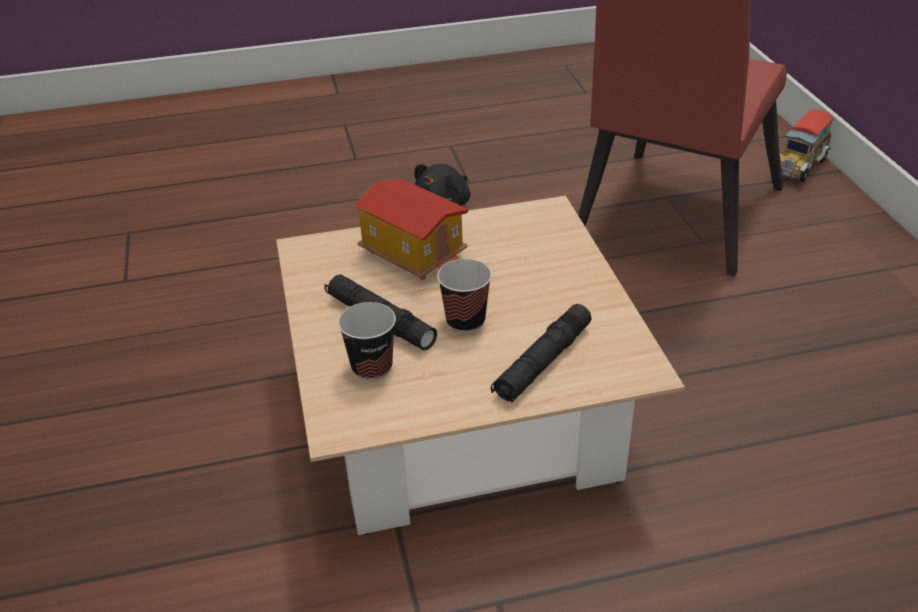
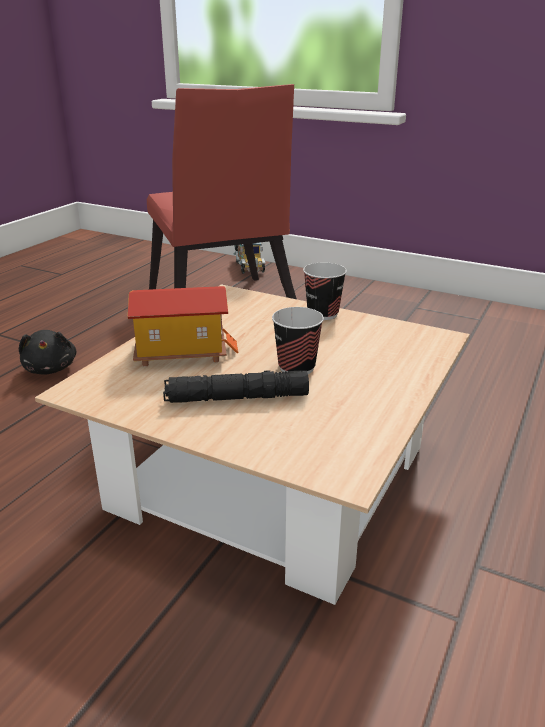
camera: 50 degrees left, 10 degrees down
cup [338,302,396,381] -> cup moved to [303,262,347,320]
black flashlight [490,304,592,402] -> none

